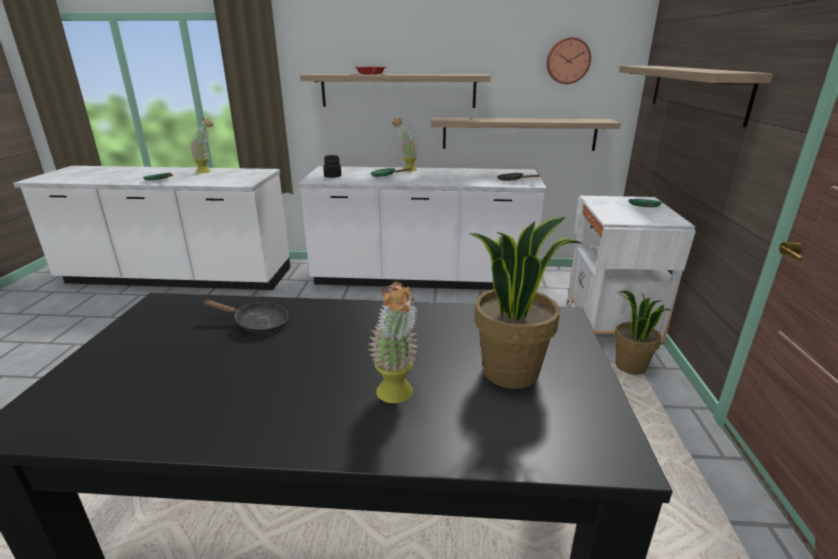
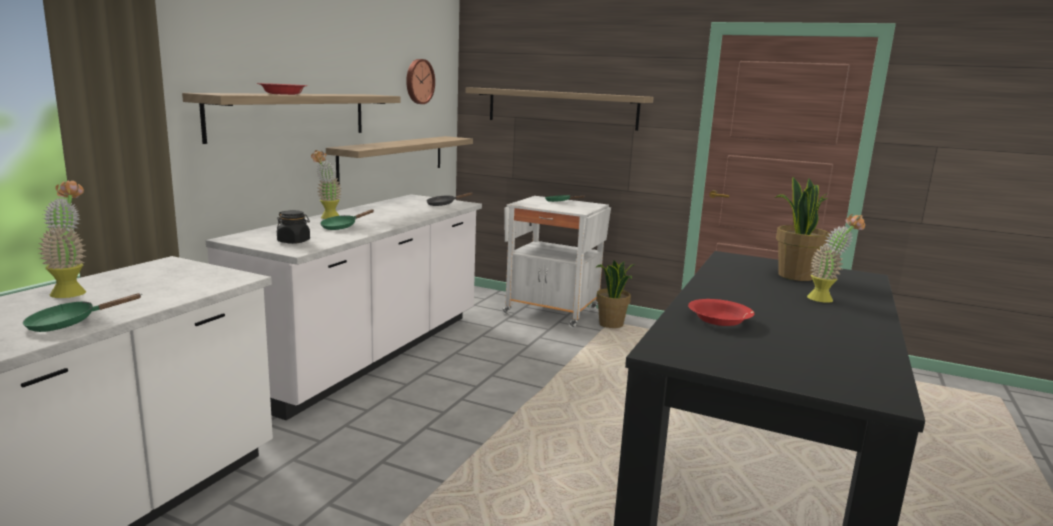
camera: 70 degrees left, 10 degrees down
black frying pan [204,300,288,333] -> red bowl [688,299,754,326]

